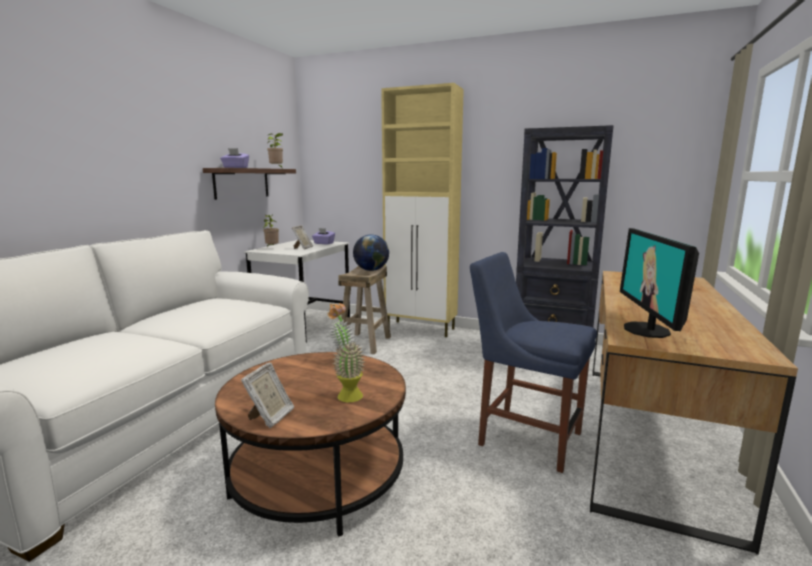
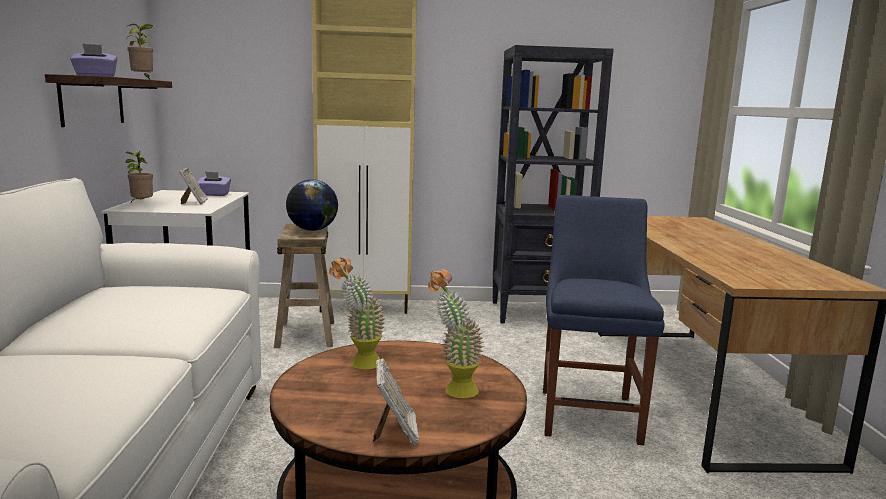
camera: 25 degrees left, 0 degrees up
blue chair [470,252,597,473] -> blue chair turned 90 degrees clockwise [543,195,665,446]
monitor [620,228,699,338] -> none
none -> potted plant [329,258,385,370]

